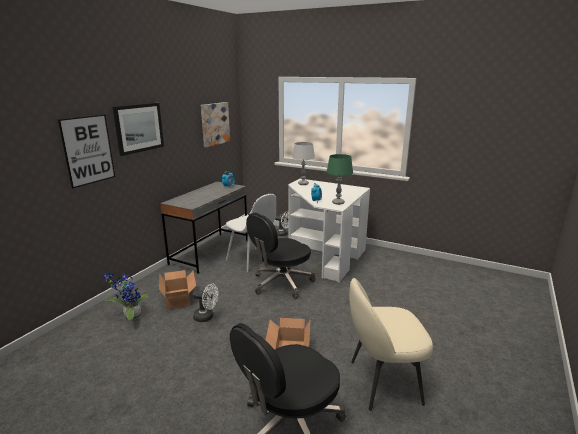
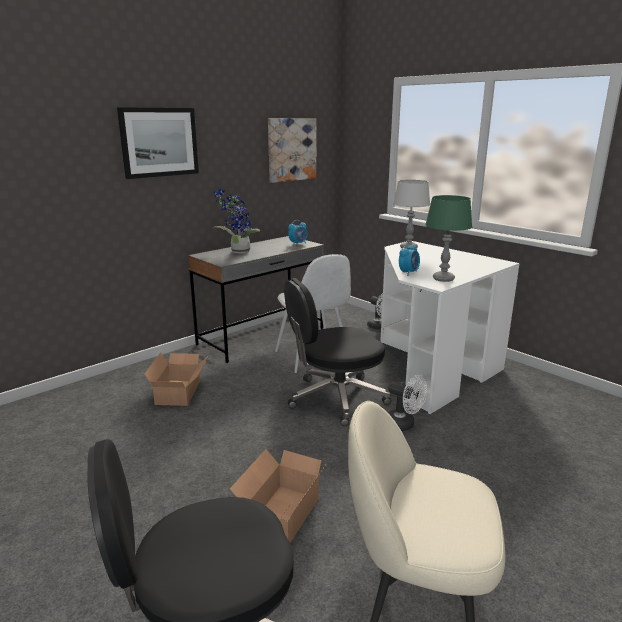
camera: 20 degrees right, 0 degrees up
picture [58,114,115,188] -> none
potted plant [102,272,148,320] -> potted plant moved to [214,188,260,254]
white fan [193,283,218,322] -> white fan moved to [388,375,427,431]

